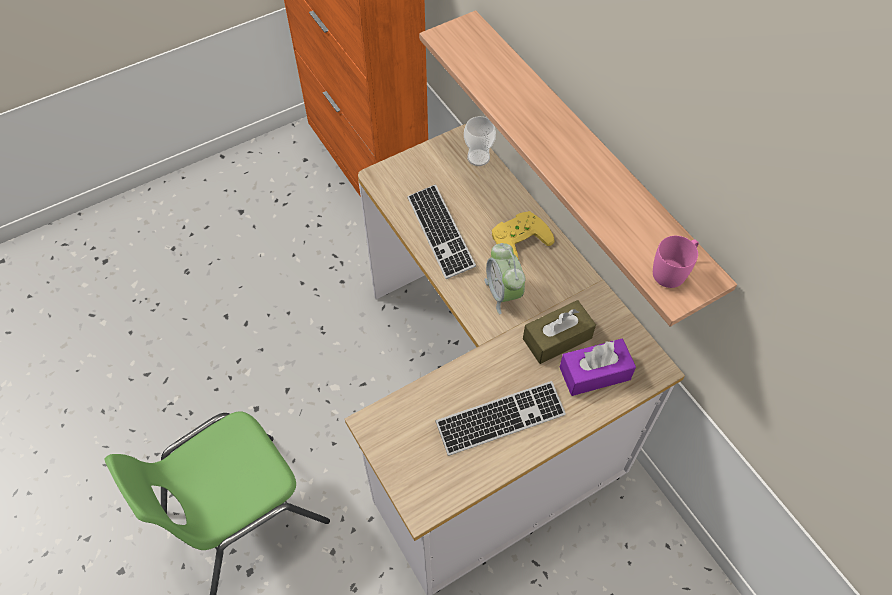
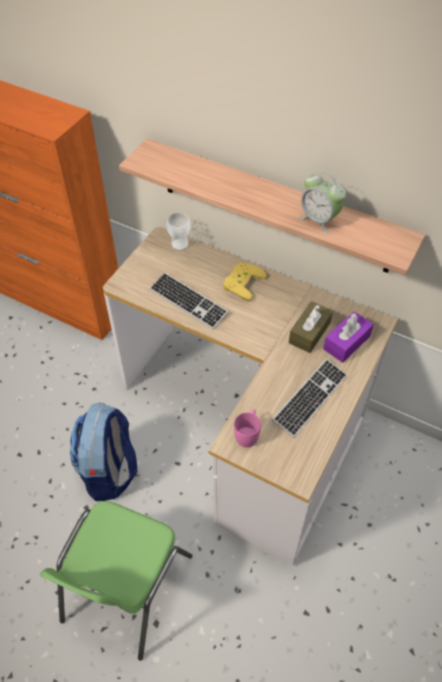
camera: 30 degrees left, 5 degrees down
alarm clock [484,243,525,314] -> alarm clock moved to [299,172,346,234]
pink mug [653,236,699,288] -> pink mug moved to [234,409,261,447]
none -> backpack [70,403,137,501]

